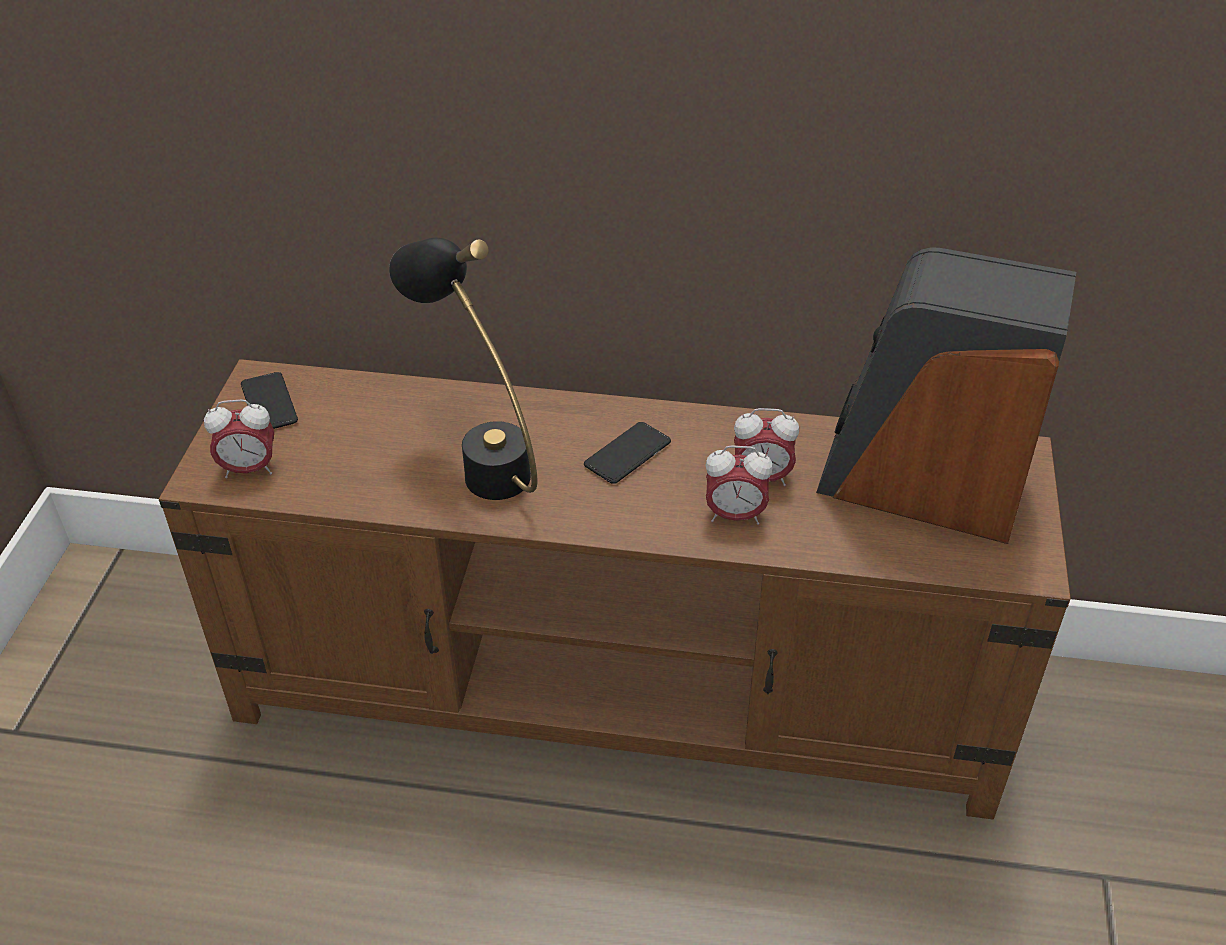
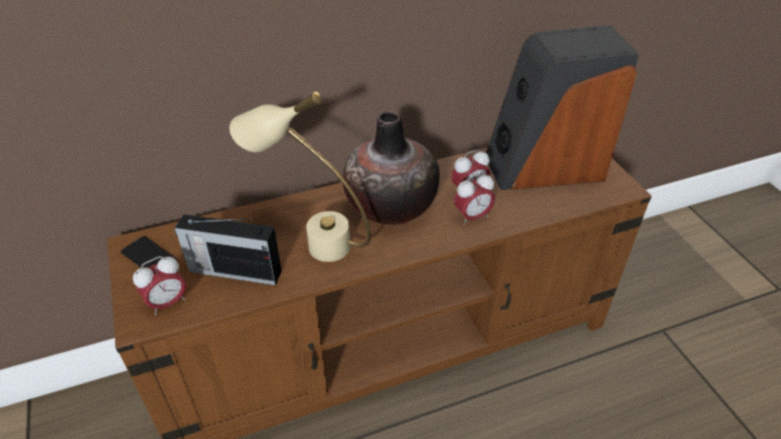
camera: 30 degrees left, 0 degrees up
black table lamp [389,238,538,500] -> beige table lamp [230,92,371,262]
phone [584,422,671,484] -> vase [343,112,439,225]
none -> radio [175,214,282,285]

